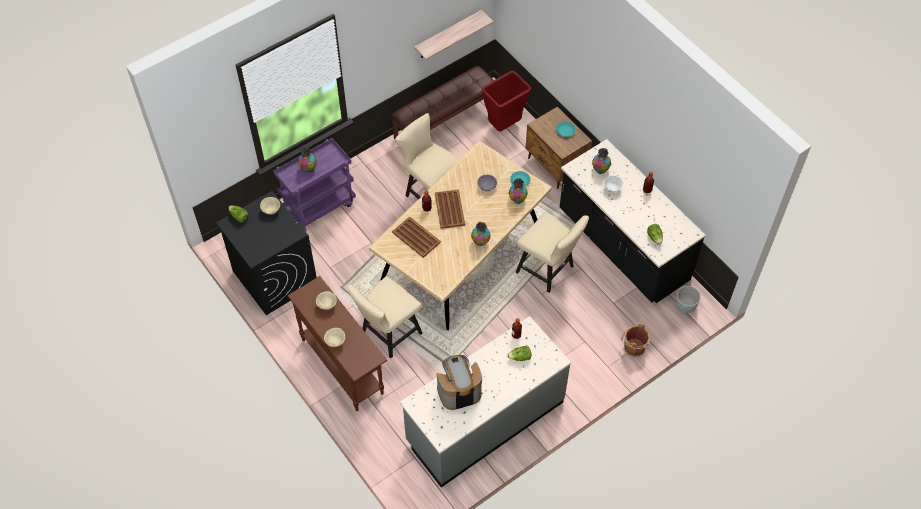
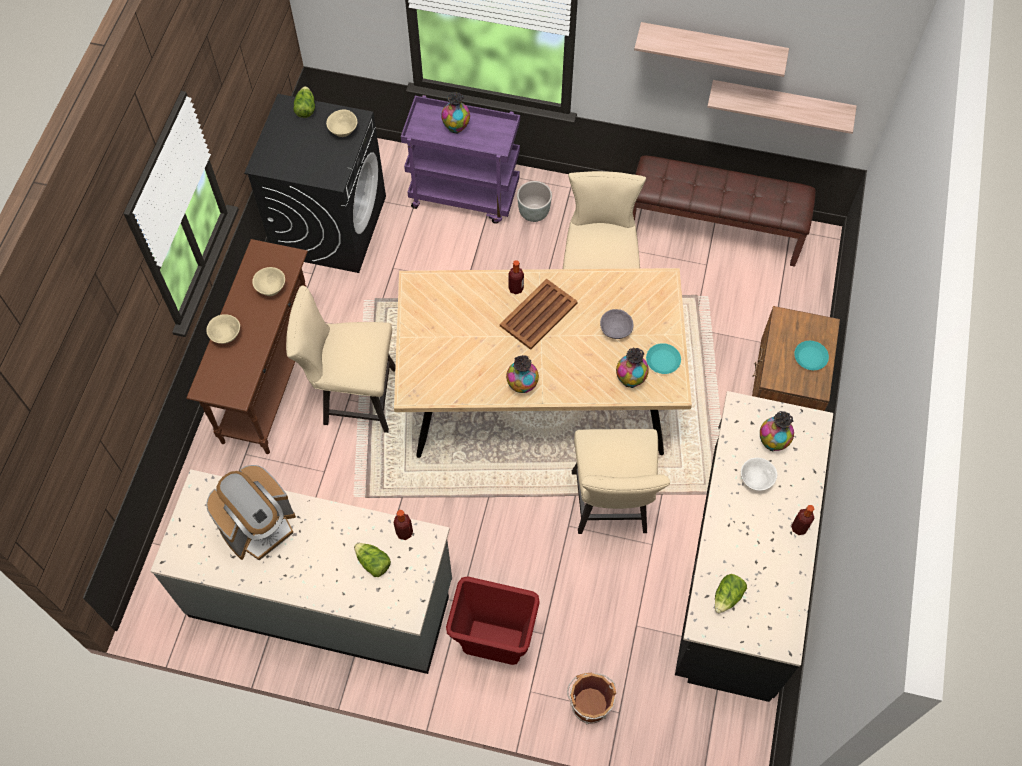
camera: 50 degrees right, 5 degrees up
brown tray [392,216,441,258] -> none
coffee machine [437,355,482,410] -> coffee machine turned 105 degrees clockwise [206,465,296,561]
red trash can [482,71,531,132] -> red trash can moved to [446,576,540,665]
grey planter [676,286,701,313] -> grey planter moved to [517,181,552,222]
none -> shelf [634,22,789,77]

